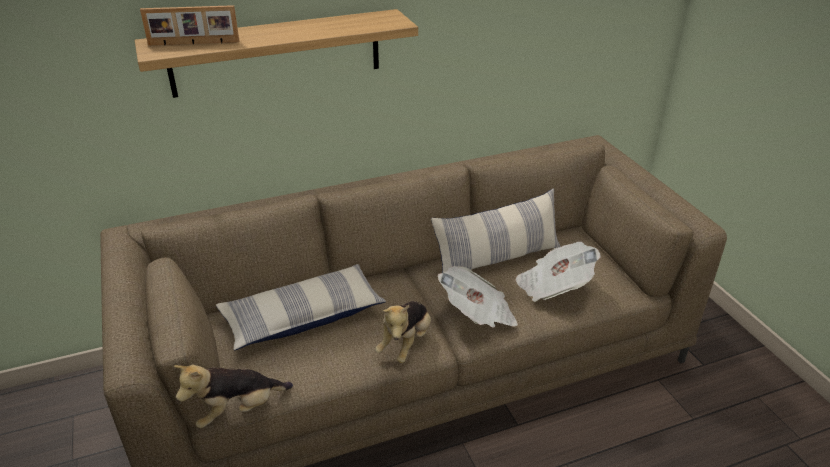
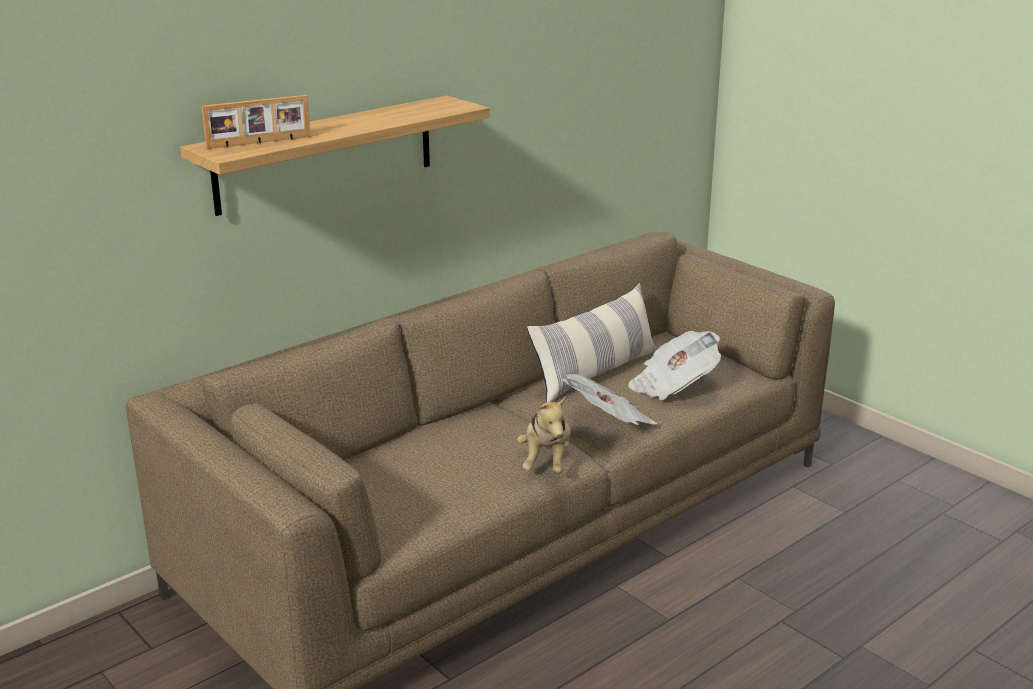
camera: 20 degrees left, 10 degrees down
plush toy [174,365,293,428] -> none
pillow [216,264,386,350] -> none

